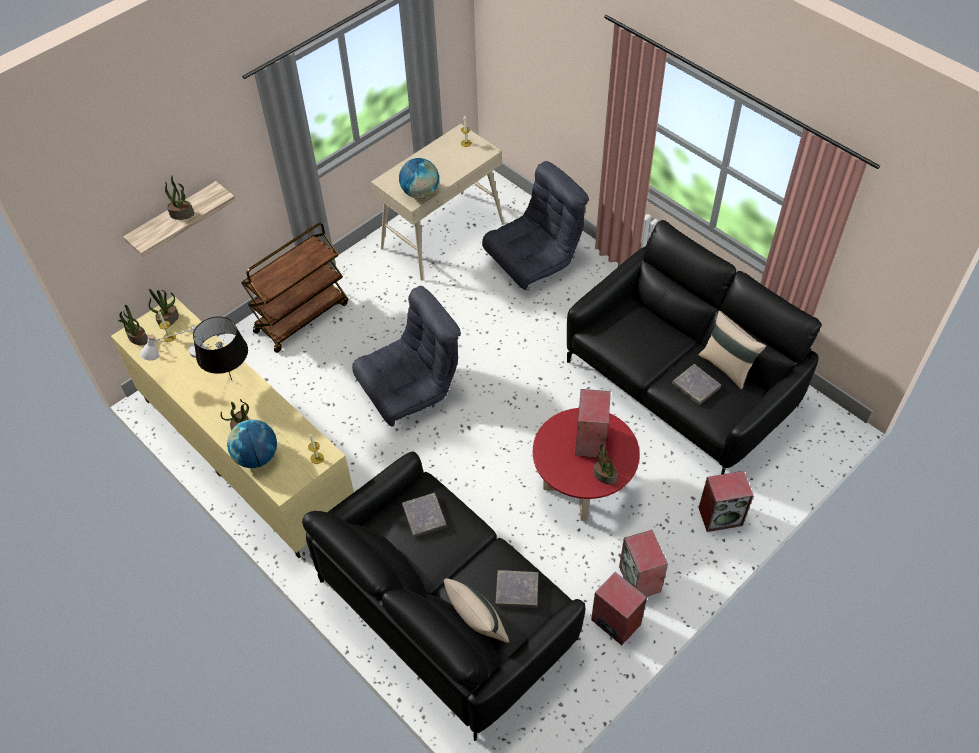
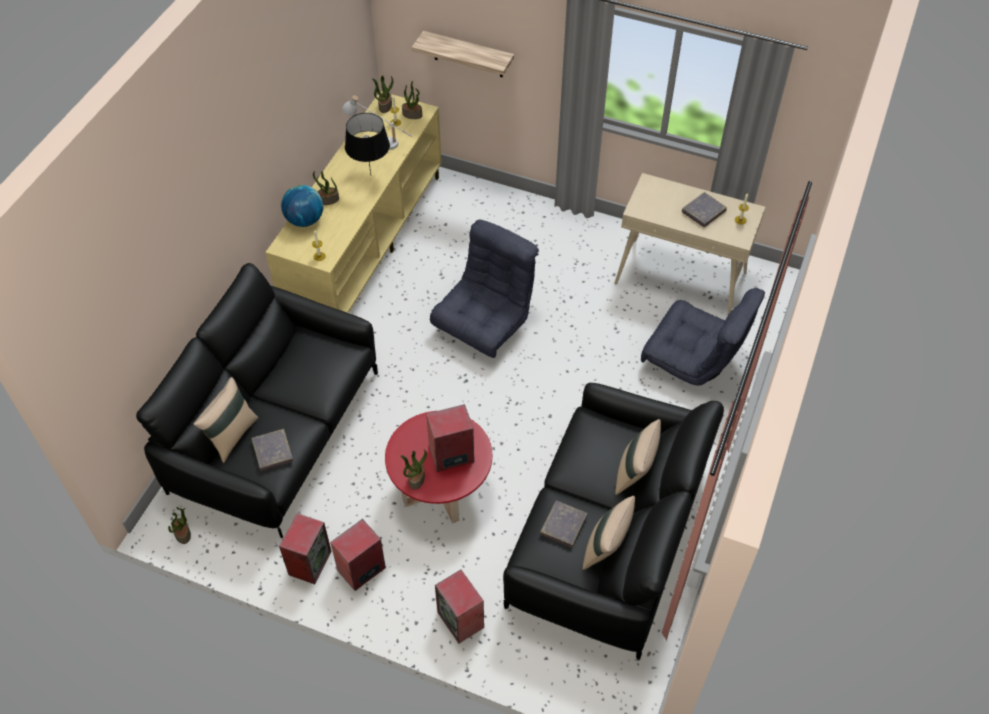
camera: 65 degrees right, 0 degrees up
potted plant [165,175,194,220] -> potted plant moved to [168,507,191,544]
brown cart [241,223,348,353] -> none
grey armchair [352,286,461,426] -> grey armchair turned 90 degrees counterclockwise [430,220,539,358]
globe [399,158,439,199] -> none
grey book [402,493,447,538] -> grey book moved to [682,192,727,227]
none -> beige pillow [615,419,661,495]

